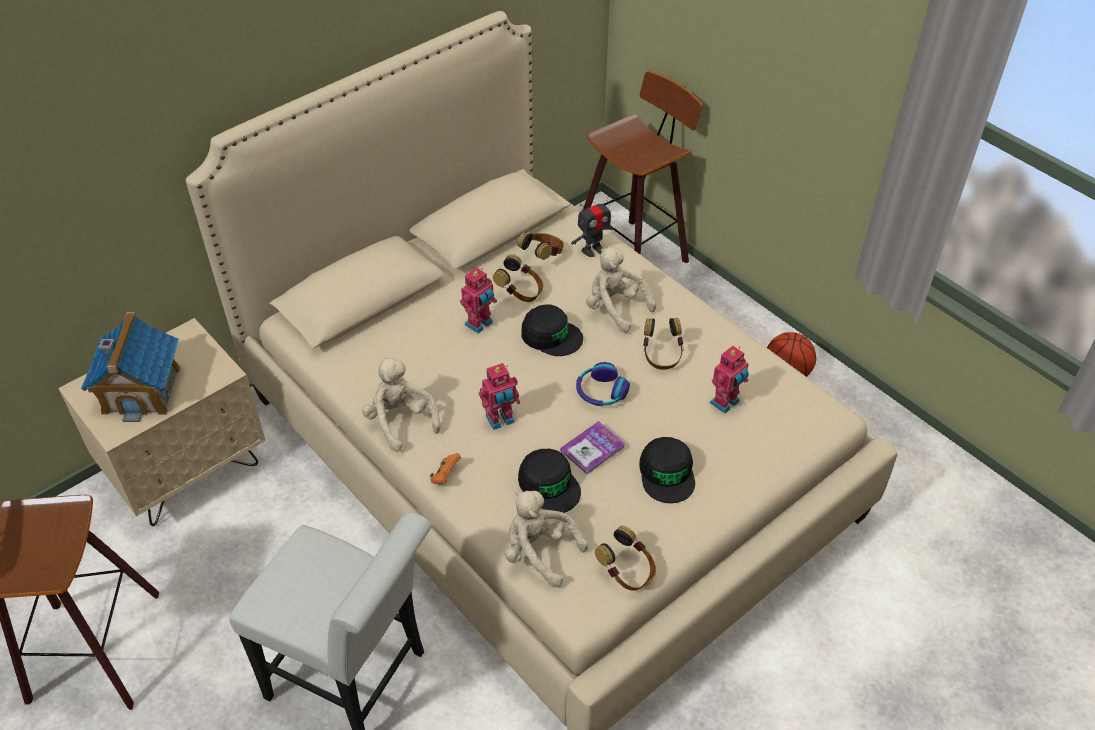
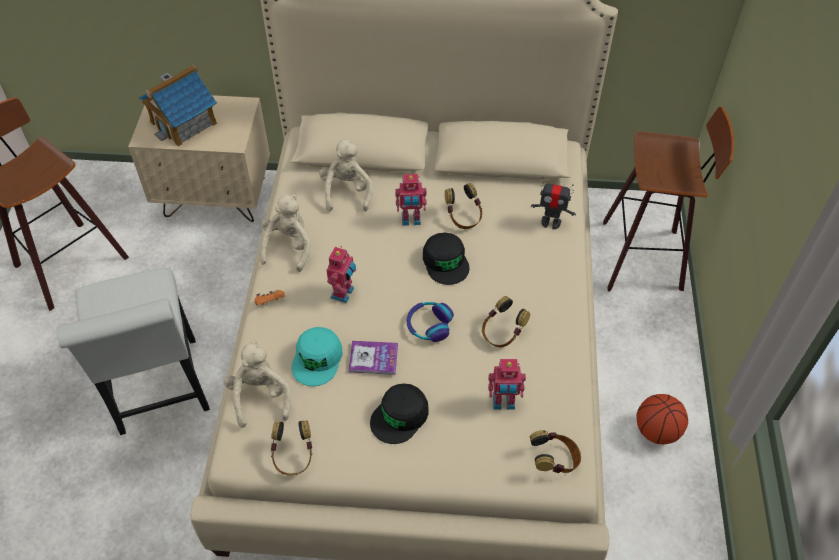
camera: 45 degrees right, 5 degrees up
toy robot [479,363,520,430] -> toy robot turned 90 degrees counterclockwise [327,246,356,303]
headphones [517,232,564,260] -> headphones moved to [530,430,581,473]
black cap [518,449,581,513] -> turquoise cap [291,327,343,386]
beige plush toy [586,248,656,333] -> beige plush toy moved to [319,139,373,211]

